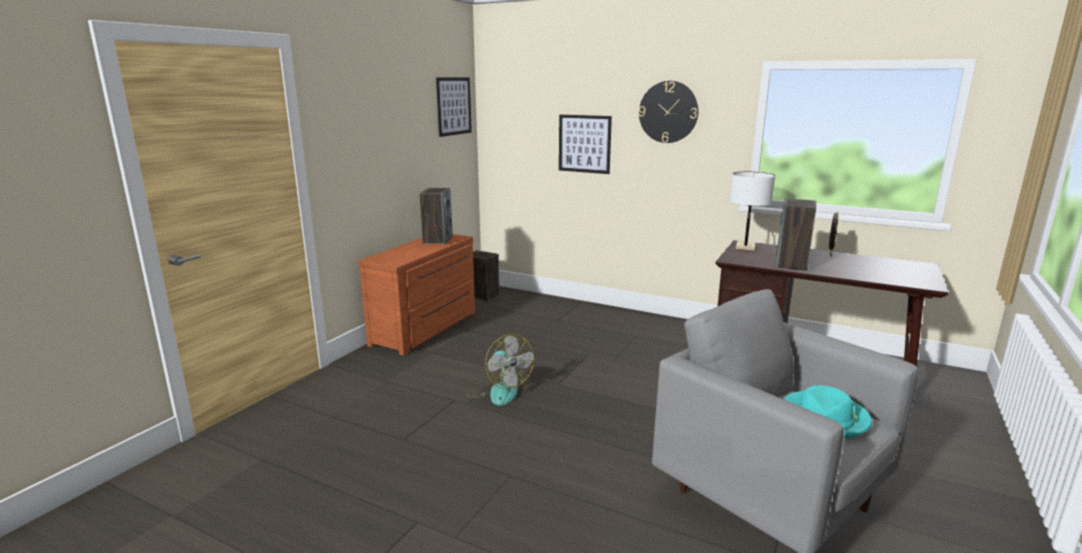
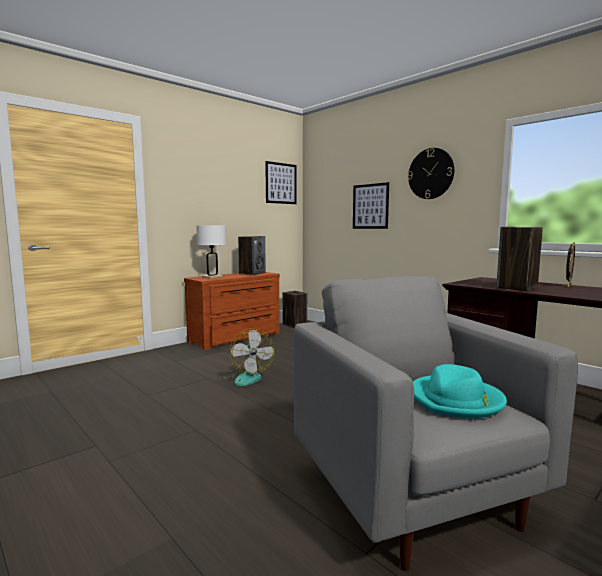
camera: 20 degrees right, 10 degrees down
white table lamp [729,171,776,251] -> white table lamp moved to [196,226,226,278]

